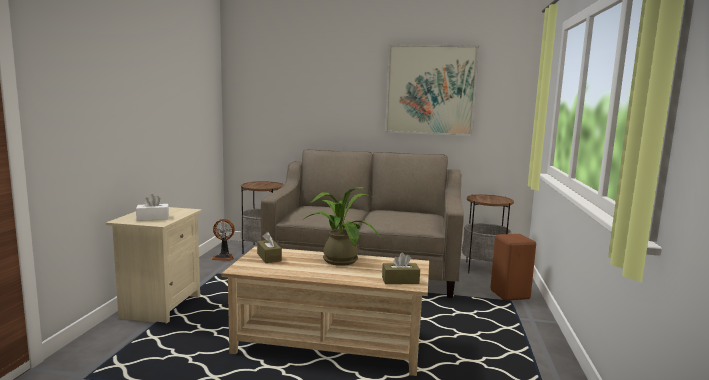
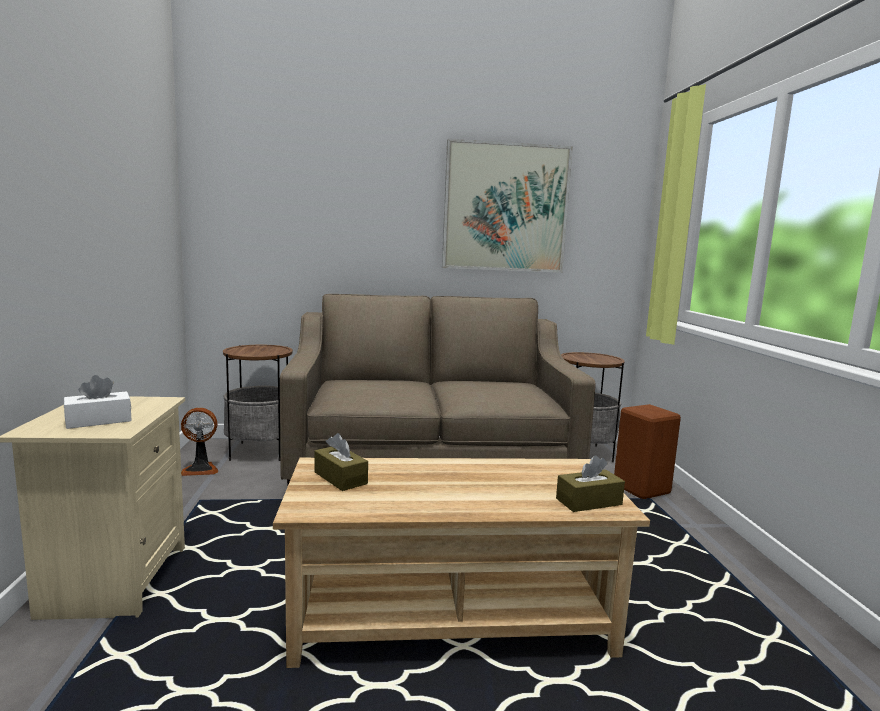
camera: 15 degrees left, 0 degrees up
potted plant [304,187,380,266] -> none

